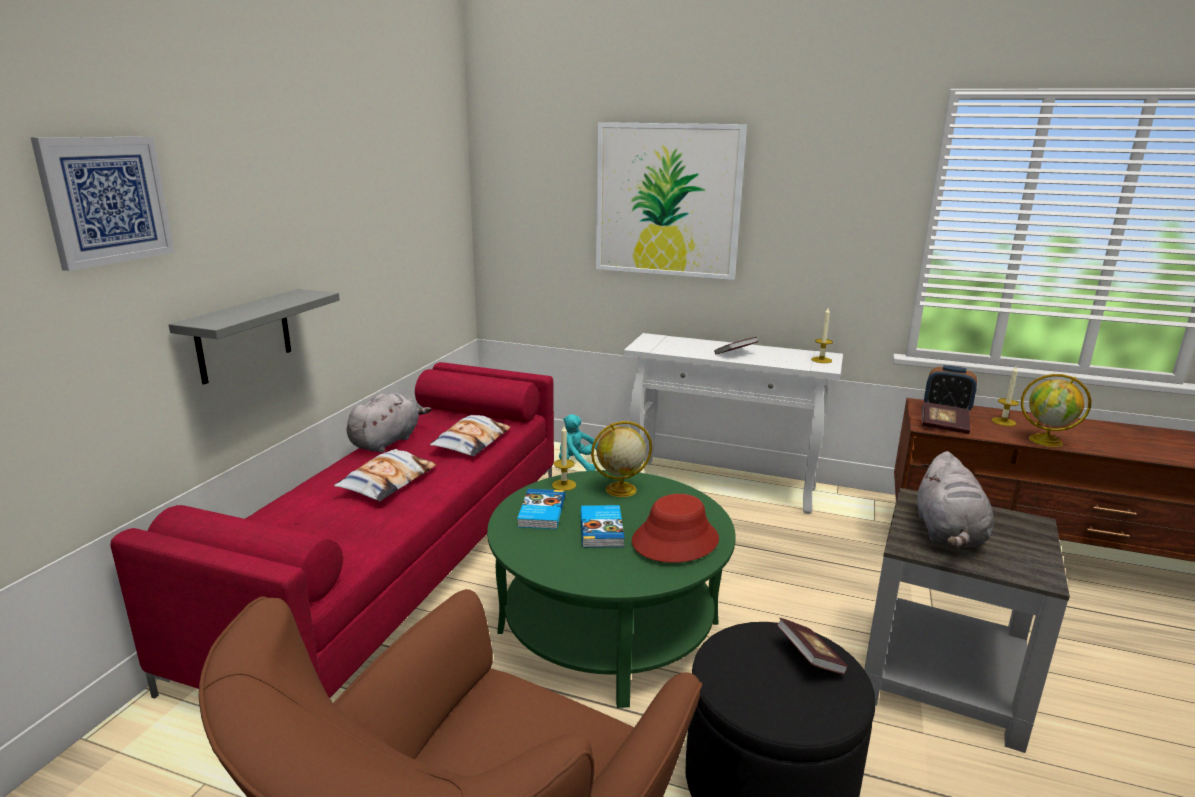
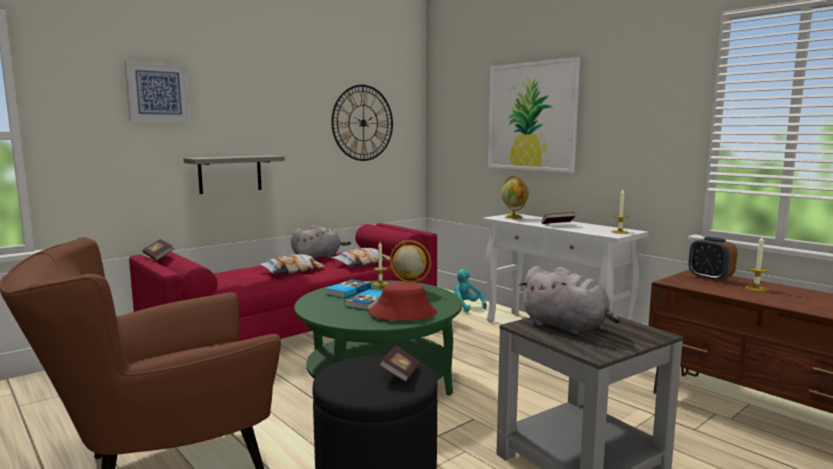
camera: 30 degrees right, 10 degrees down
grey plush toy [917,451,994,548] -> grey plush toy turned 90 degrees counterclockwise [519,266,621,334]
book [922,402,970,434] -> book moved to [142,239,174,261]
globe [1021,374,1092,447] -> globe moved to [501,176,529,219]
none -> wall clock [331,85,393,161]

